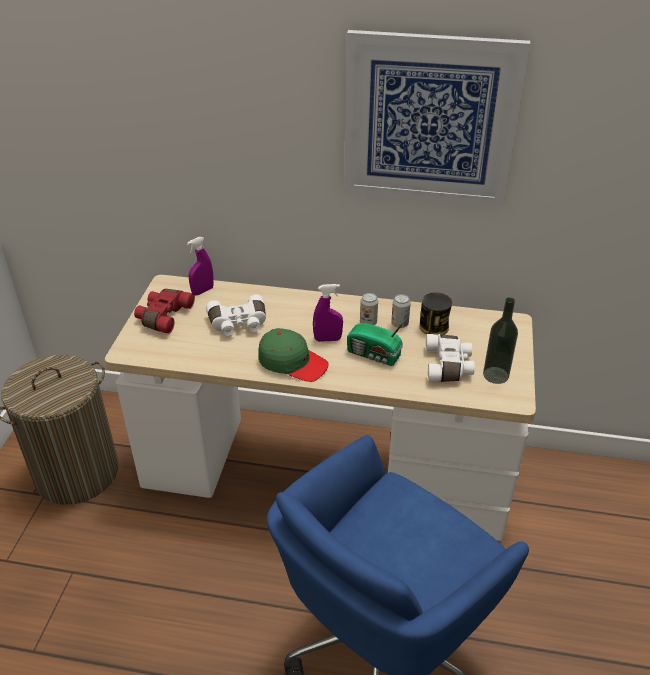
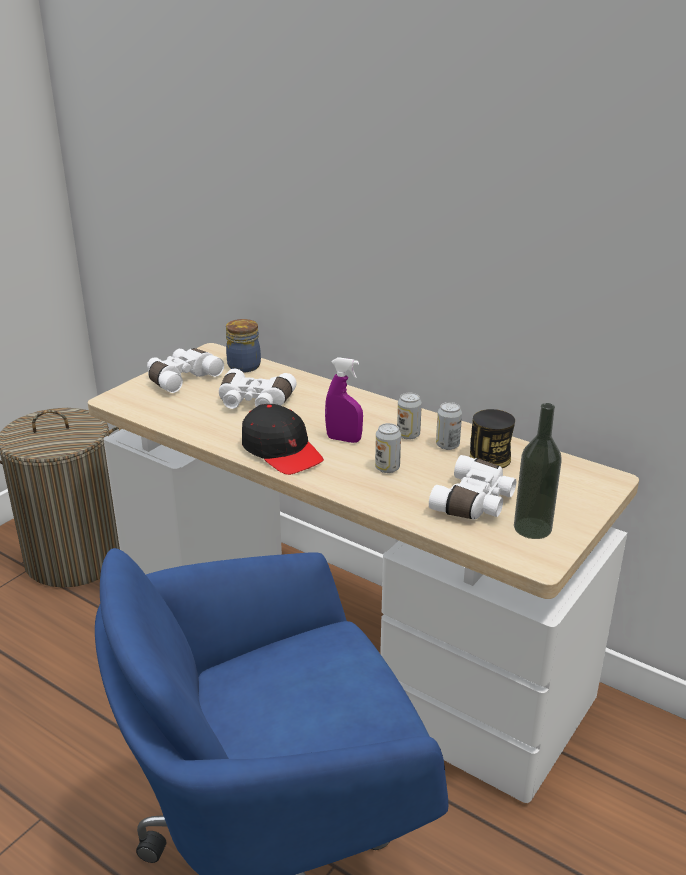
camera: 25 degrees right, 10 degrees down
red binoculars [134,289,195,334] -> white binoculars [147,348,224,393]
purple spray bottle [187,237,214,296] -> jar [226,319,261,373]
green cap [258,328,329,382] -> black cap [242,404,324,475]
picture [344,30,530,207] -> none
radio [347,316,409,366] -> can [375,423,401,473]

